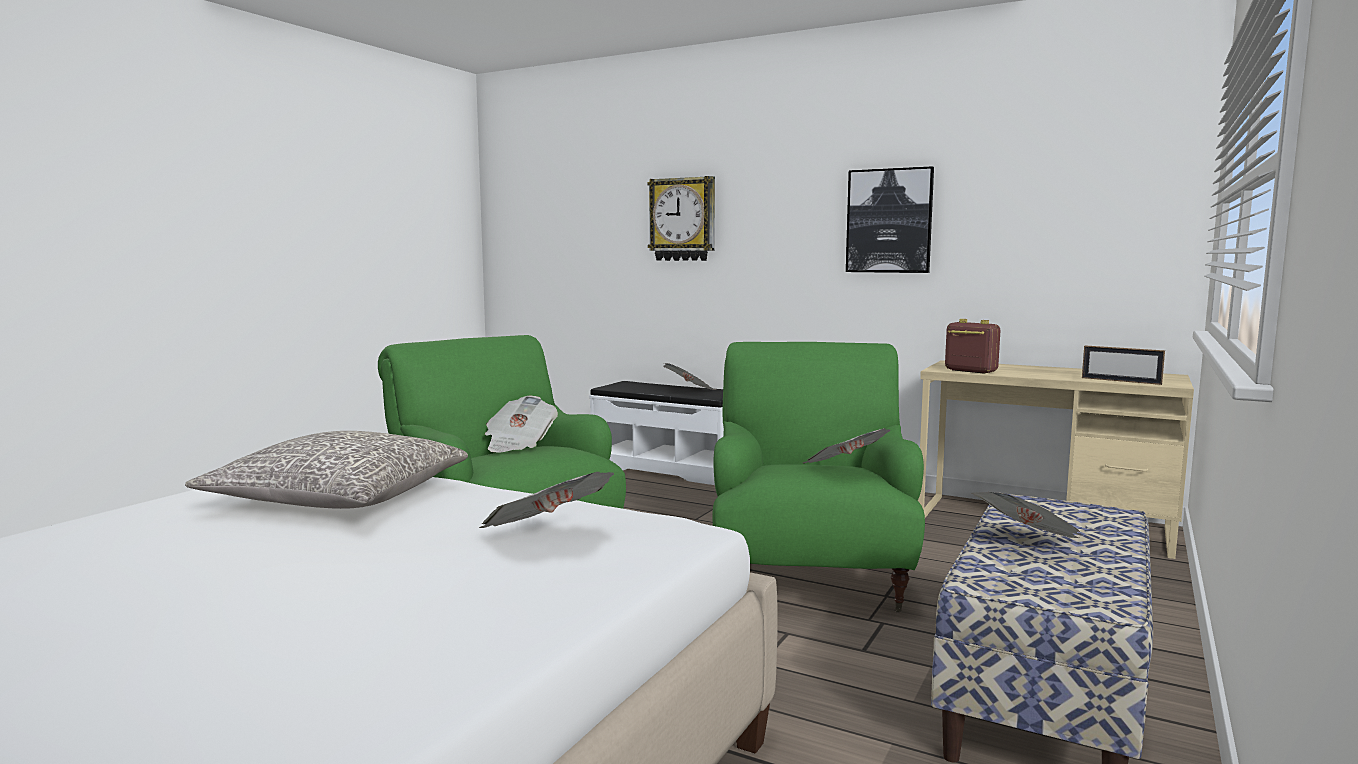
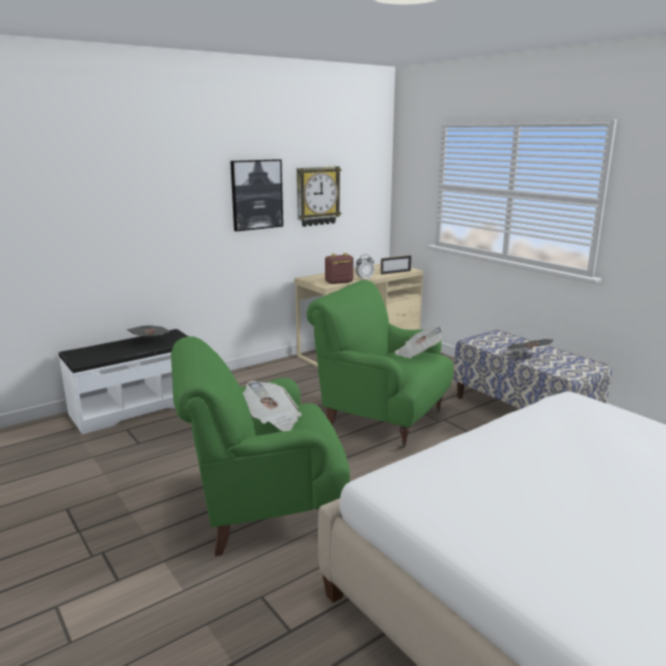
camera: 65 degrees left, 10 degrees up
grey pillow [185,431,468,509] -> none
newspaper [479,472,614,528] -> none
wall clock [647,176,715,261] -> wall clock moved to [297,166,341,227]
none -> alarm clock [355,255,374,280]

